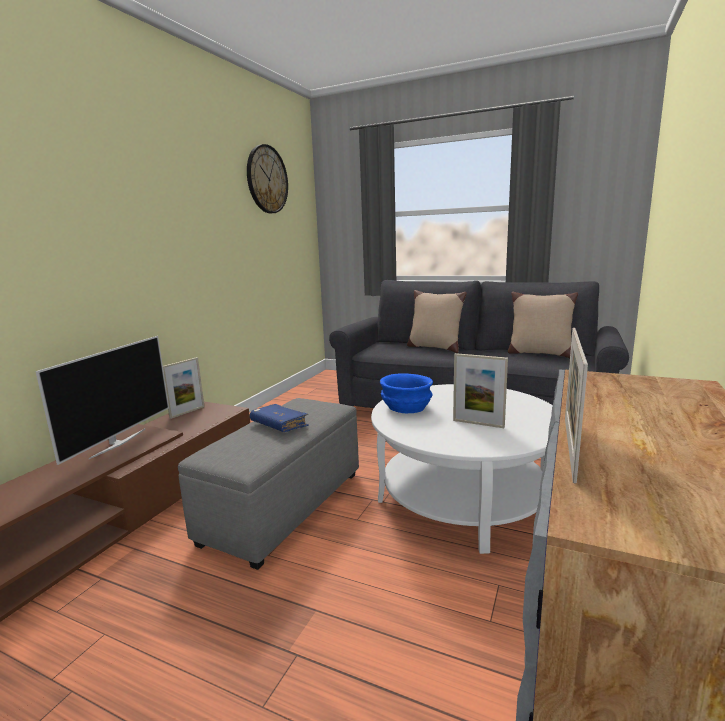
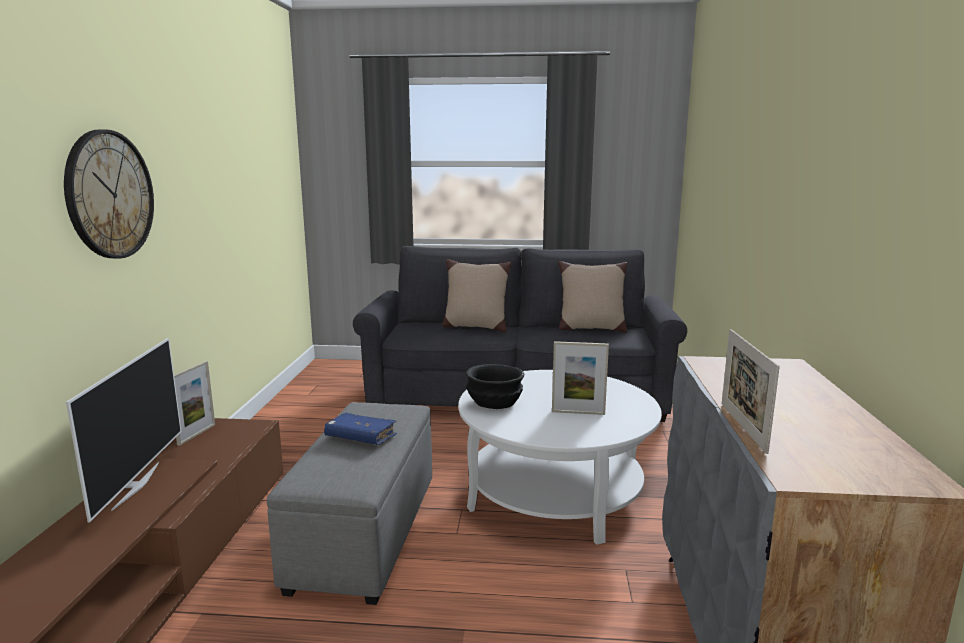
camera: 20 degrees left, 0 degrees up
wall clock [247,144,288,214] -> wall clock moved to [64,129,154,259]
blue bowl [380,373,433,413] -> black bowl [466,364,524,409]

